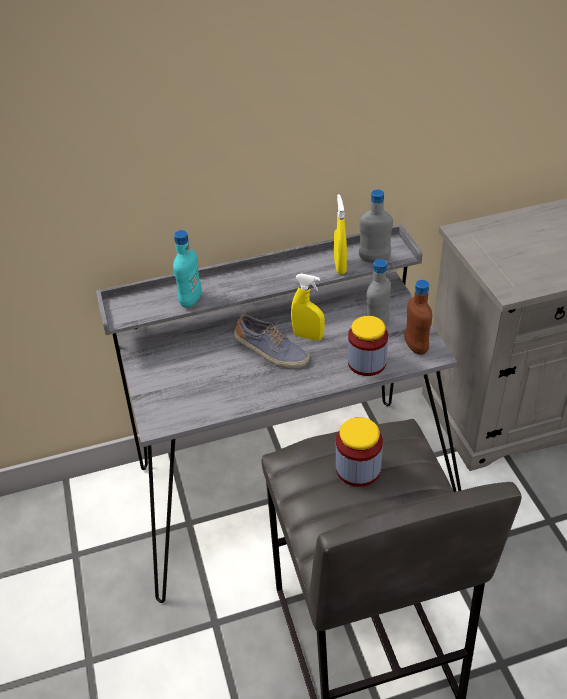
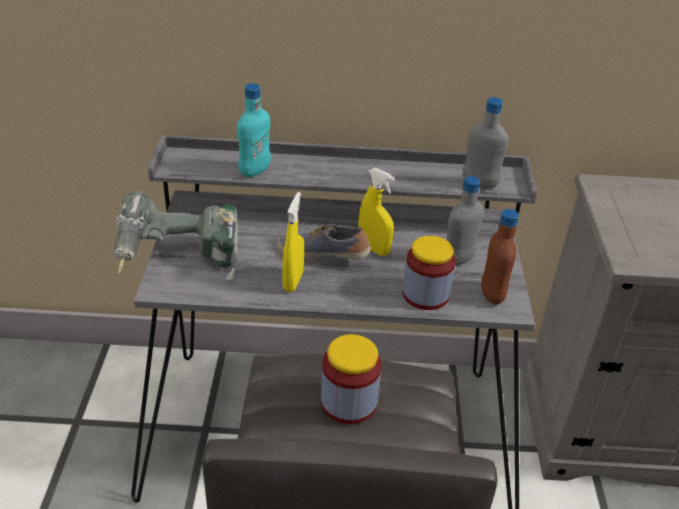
camera: 15 degrees right, 5 degrees down
shoe [234,314,310,368] -> shoe turned 150 degrees clockwise [277,224,371,260]
yellow spray bottle [334,194,347,274] -> yellow spray bottle moved to [282,192,304,292]
none -> power drill [114,191,238,281]

